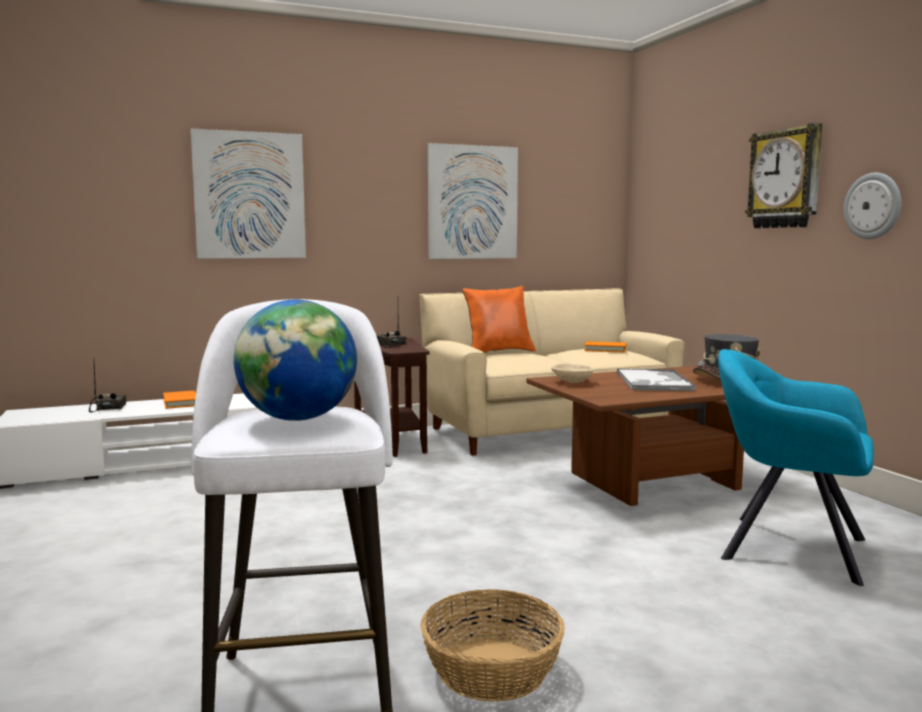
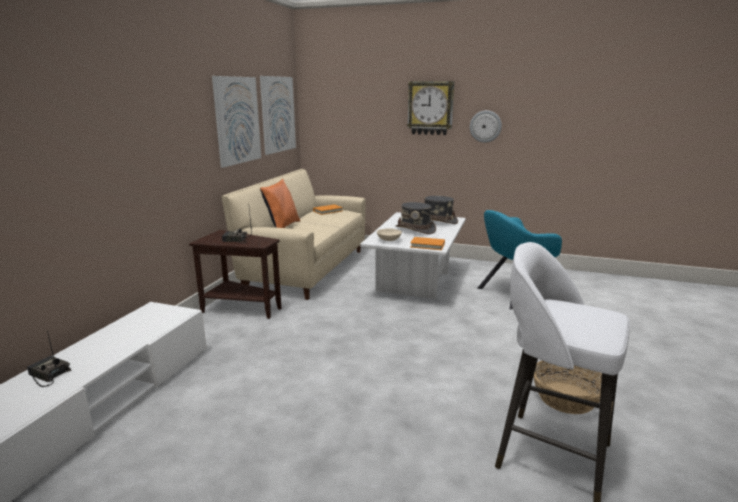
camera: 50 degrees left, 10 degrees up
orange book [163,391,196,409] -> orange book moved to [410,237,445,250]
picture [190,129,306,259] -> picture moved to [260,76,296,155]
globe [234,299,357,421] -> none
brown coffee table [526,366,744,506] -> white coffee table [360,212,466,299]
tray [617,369,695,391] -> grey hat [396,202,436,234]

